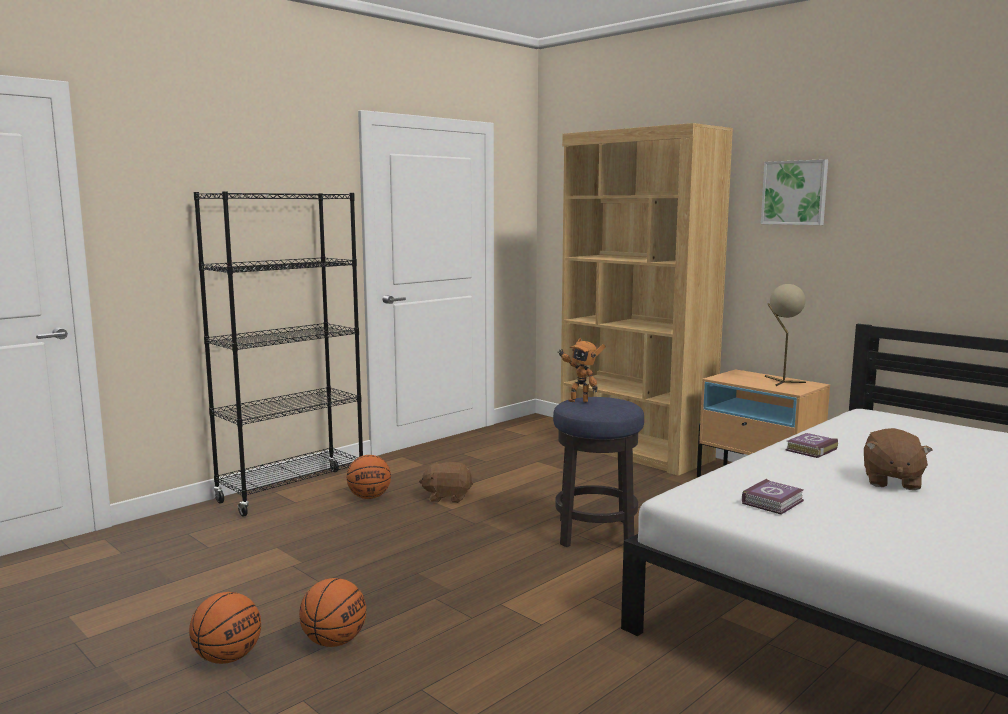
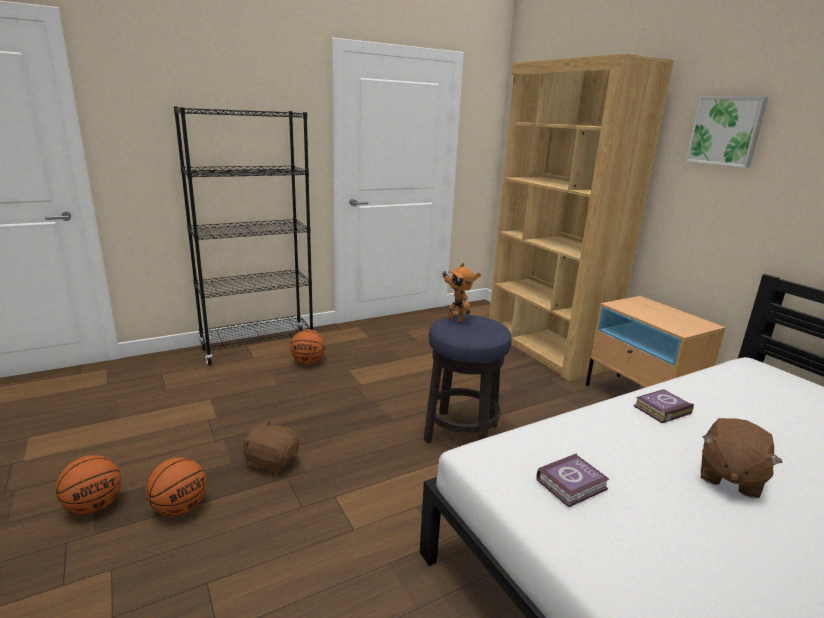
camera: 15 degrees right, 10 degrees up
brown plush toy [419,462,473,503] -> brown plush toy moved to [242,420,299,476]
beige table lamp [765,284,806,386] -> none

